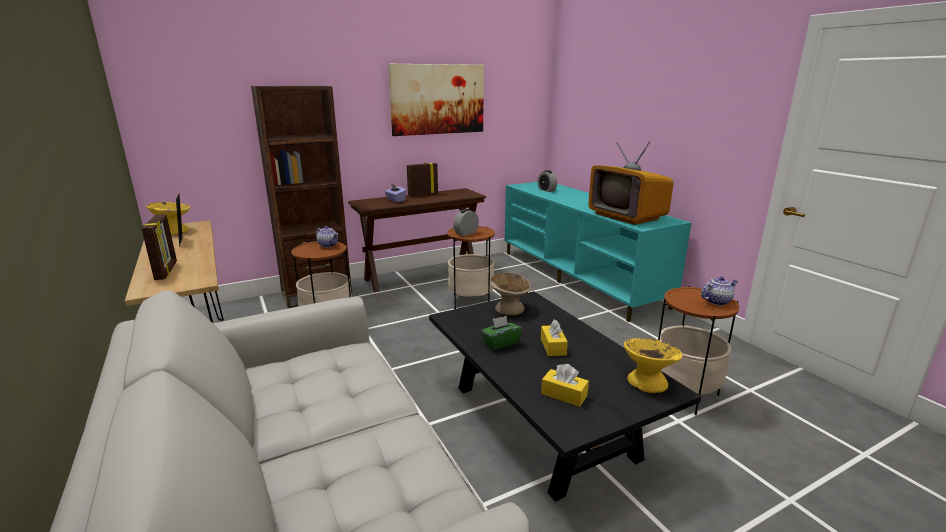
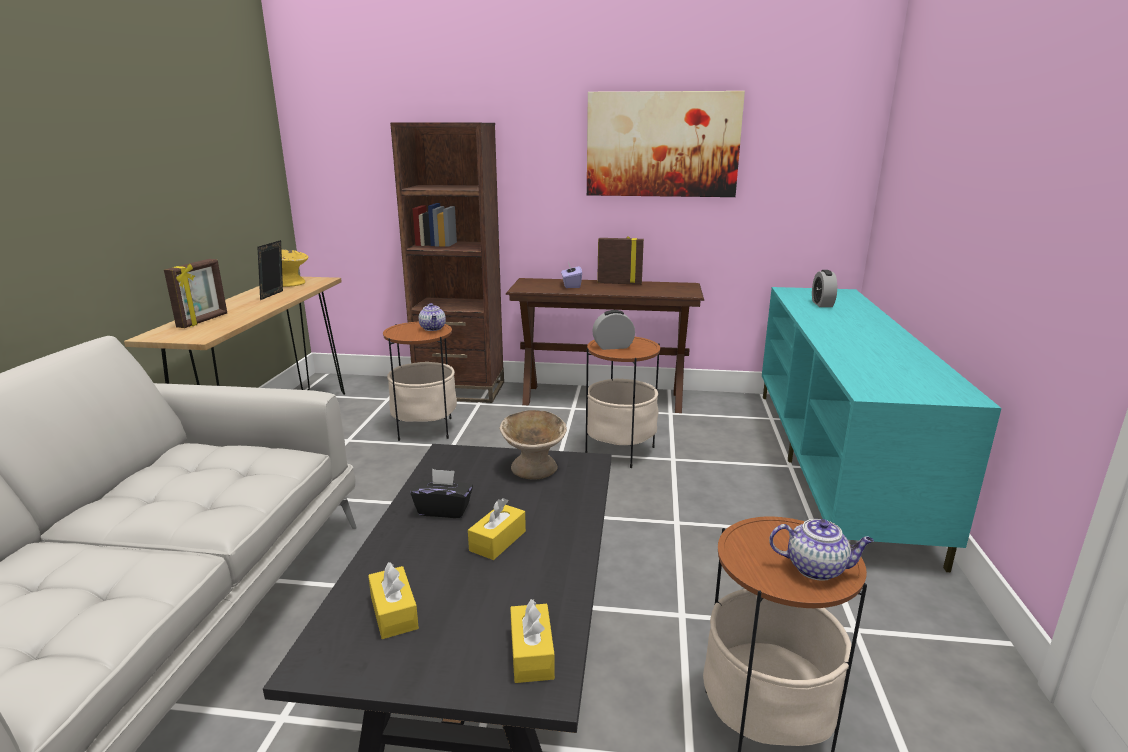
camera: 35 degrees right, 0 degrees up
green tissue box [481,316,522,350] -> black tissue box [410,469,473,518]
television [588,141,673,225] -> none
yellow bowl [624,338,683,393] -> yellow tissue box [510,599,555,683]

